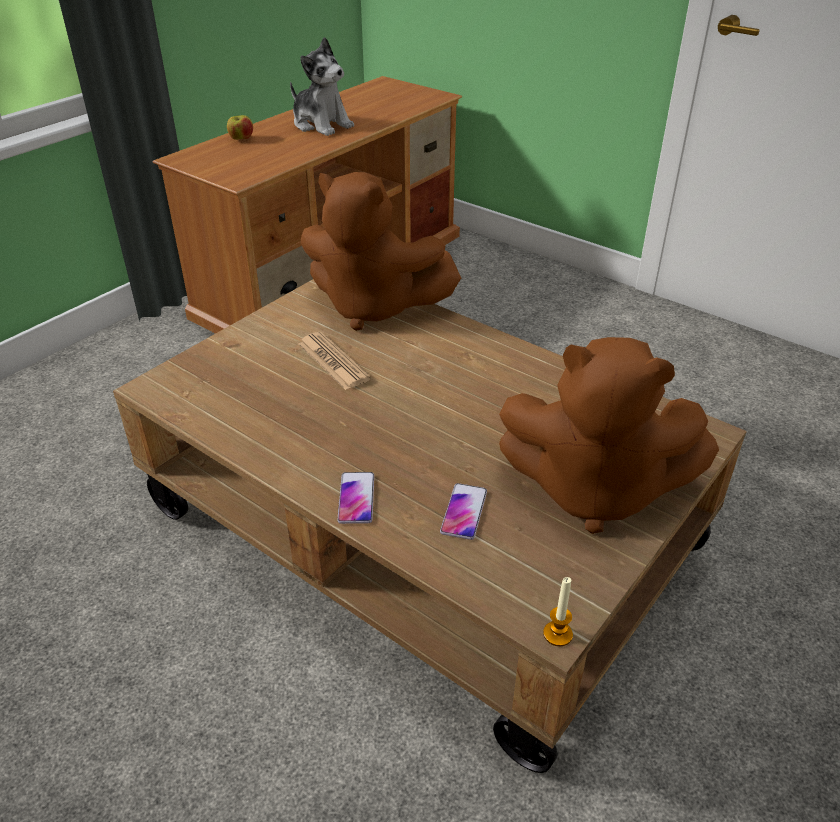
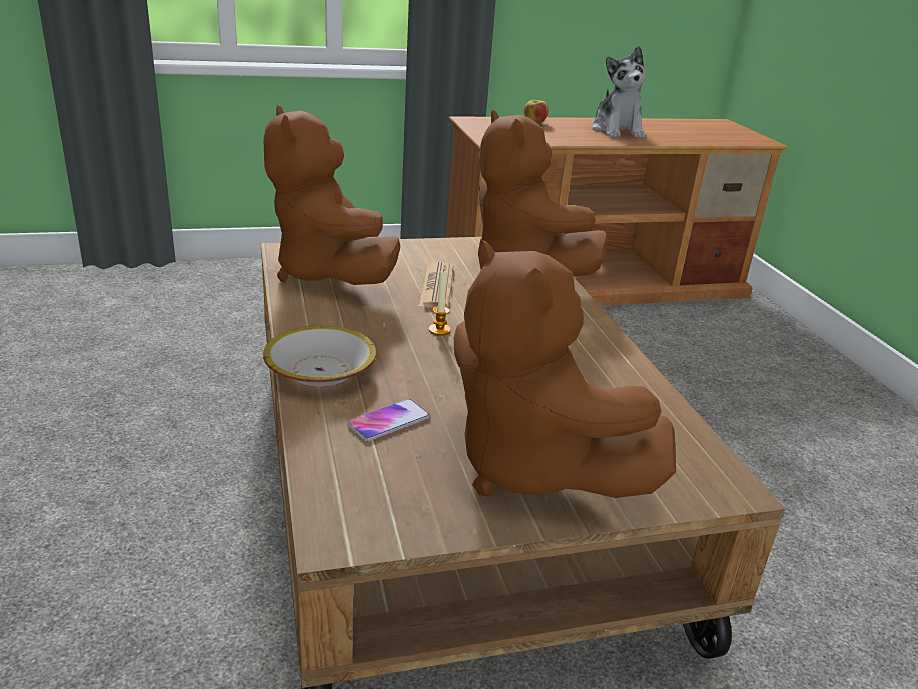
camera: 35 degrees right, 10 degrees down
phone [337,472,374,524] -> bowl [263,325,376,387]
candle [543,577,573,646] -> candle moved to [429,269,451,336]
none -> brown plush toy [263,105,400,285]

